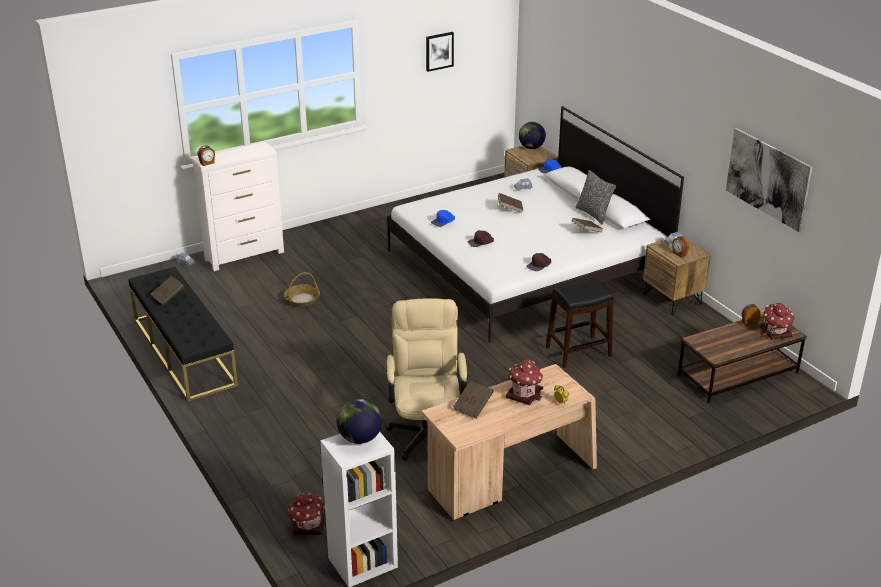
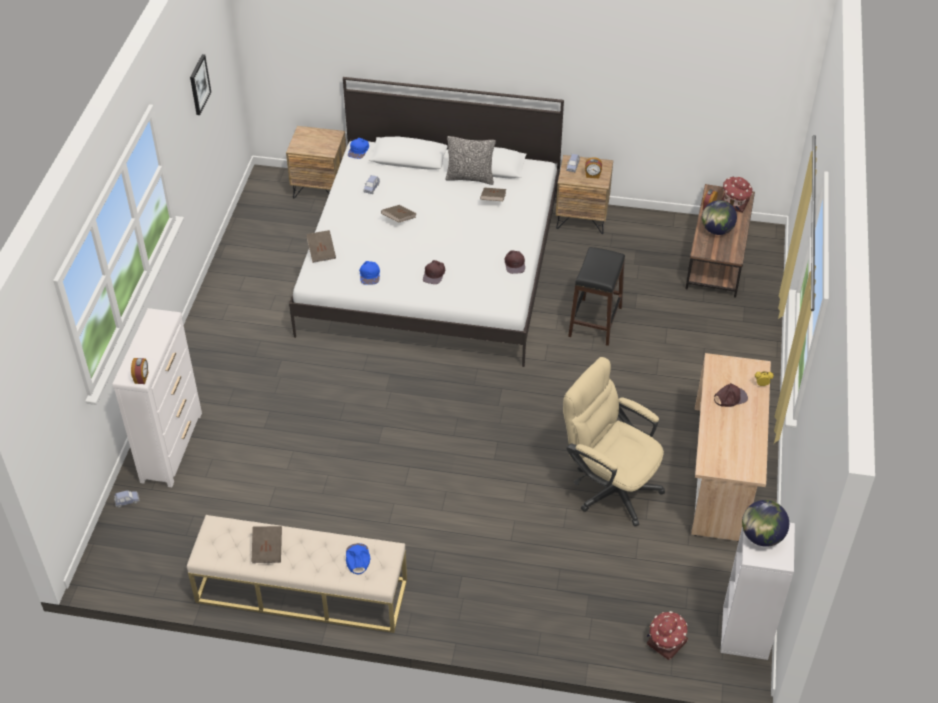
camera: 50 degrees left, 15 degrees up
black bench [129,267,238,402] -> beige bench [187,515,407,633]
basket [284,272,320,307] -> none
brown book [453,380,494,418] -> brown book moved to [306,230,336,263]
toy house [506,359,543,405] -> brown cap [714,383,748,407]
globe [519,122,546,149] -> globe moved to [702,200,737,235]
picture [726,128,813,232] -> none
none -> blue cap [346,543,370,574]

